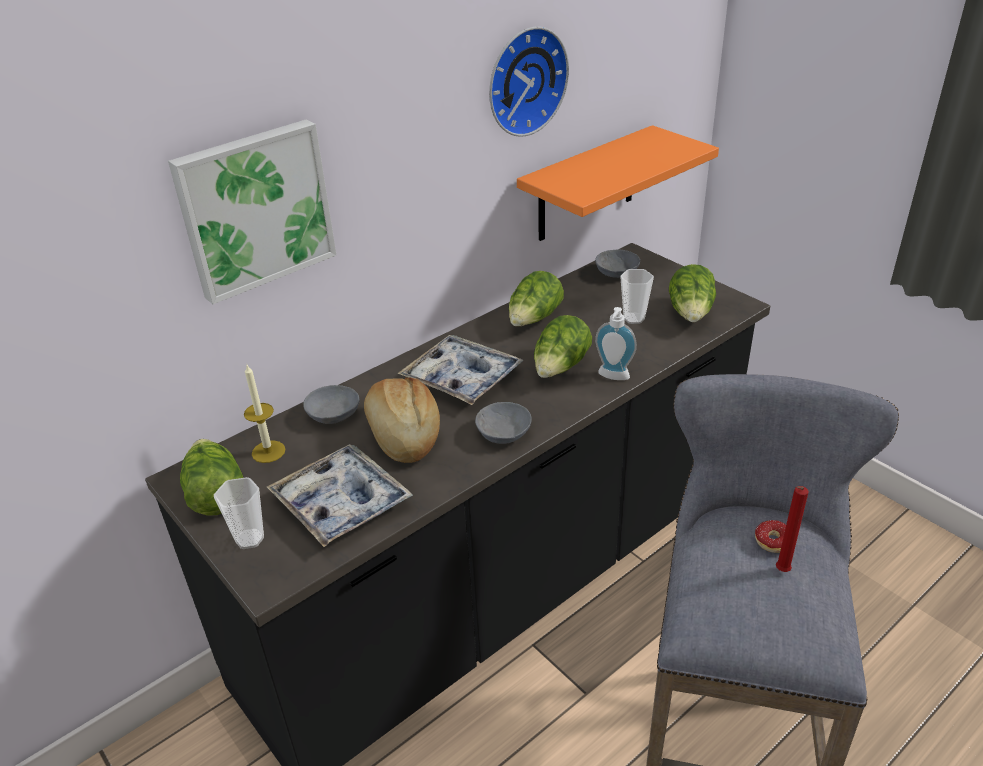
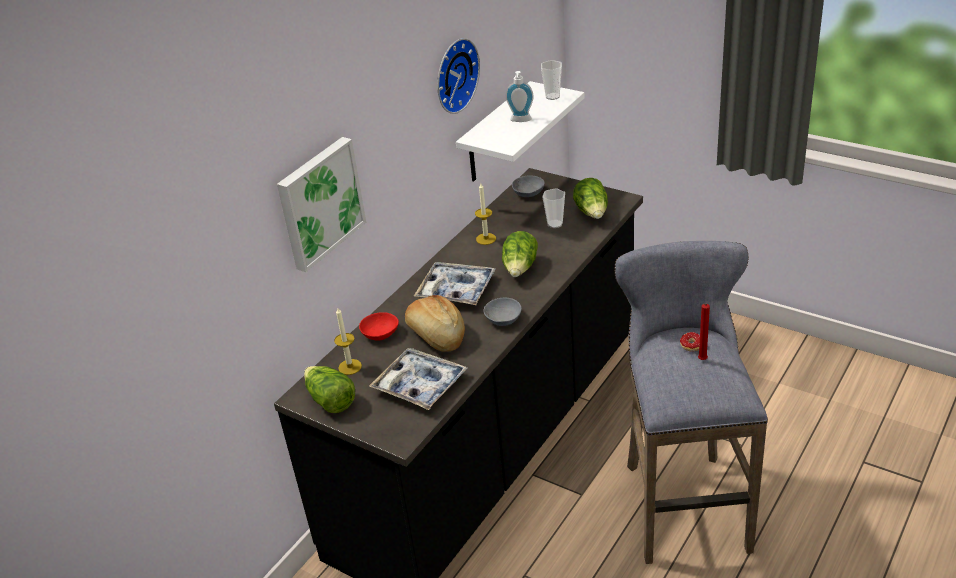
camera: 15 degrees left, 0 degrees up
cup [214,477,264,549] -> cup moved to [541,60,562,100]
grey bowl [303,385,359,424] -> red bowl [359,313,399,341]
lettuce [509,271,564,326] -> candle [475,183,496,245]
orange shelf [517,125,719,241] -> white shelf [456,81,585,181]
soap dispenser [595,307,637,380] -> soap dispenser moved to [506,71,534,122]

